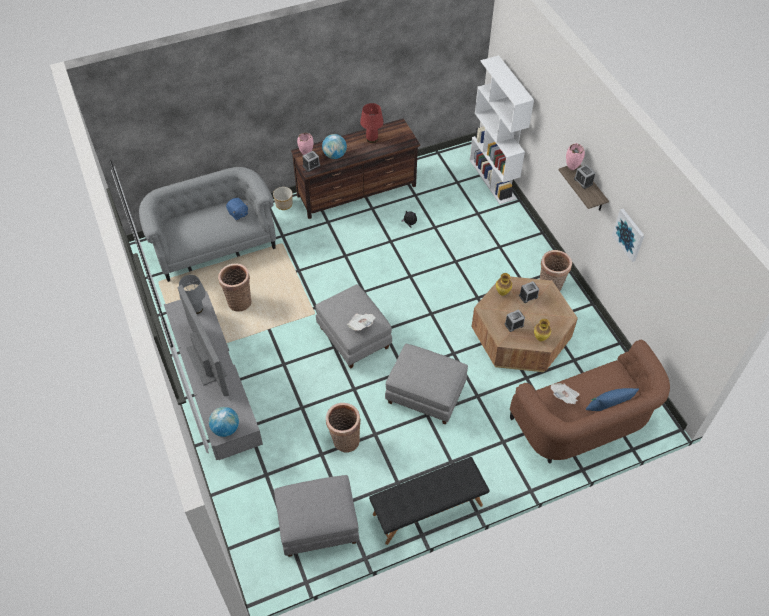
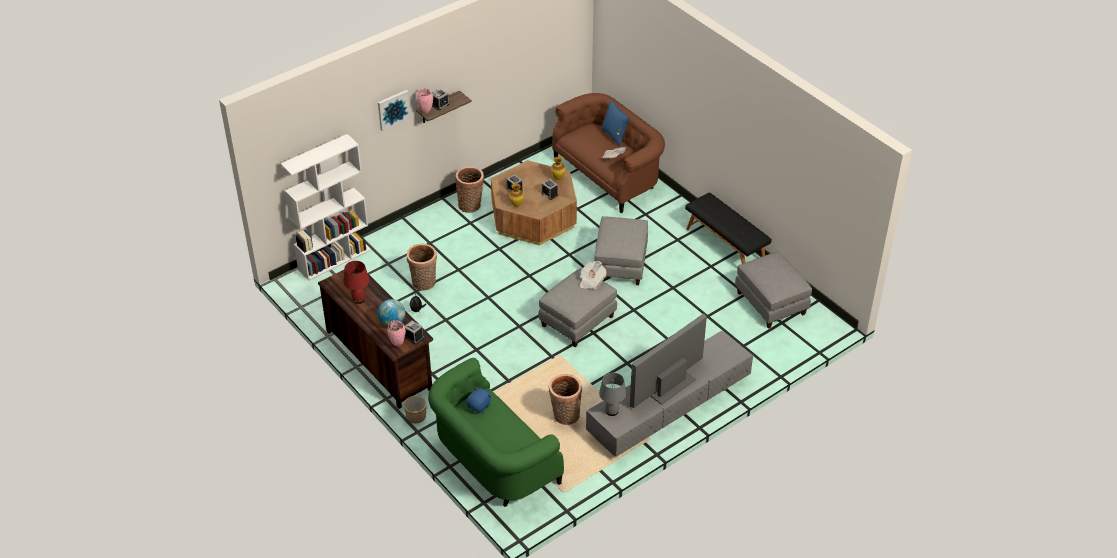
camera: 105 degrees left, 10 degrees down
grey sofa [139,167,276,282] -> green sofa [428,358,564,507]
globe [209,407,239,437] -> none
basket [326,403,361,453] -> basket moved to [407,244,437,291]
picture [612,209,645,262] -> picture moved to [378,90,411,132]

